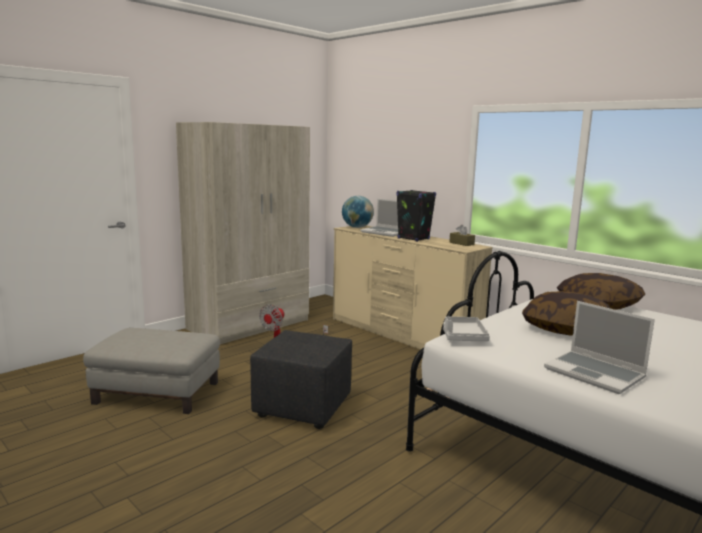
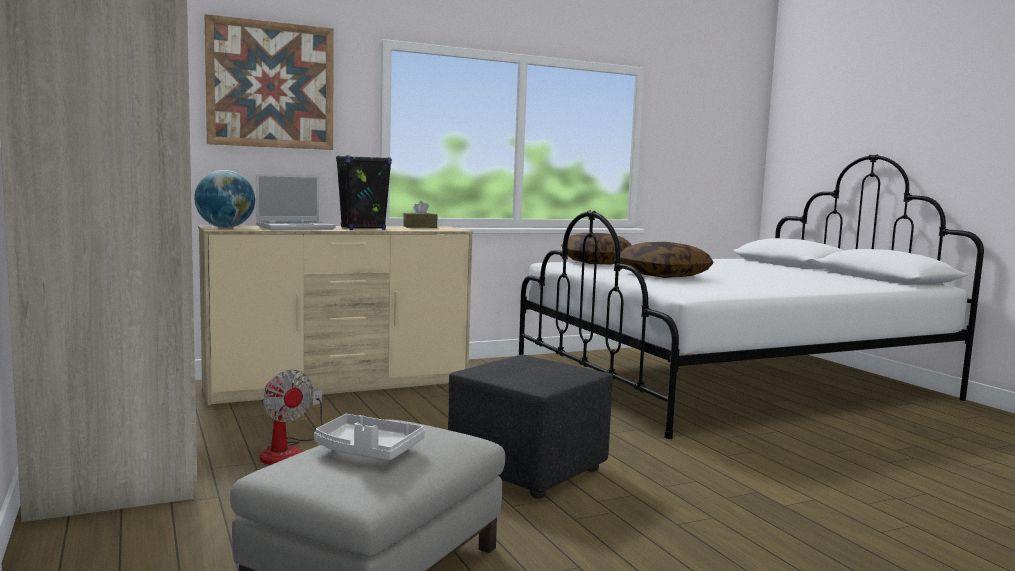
camera: 70 degrees left, 5 degrees down
grey tray [443,316,490,341] -> grey tray moved to [314,414,425,460]
laptop [544,301,655,394] -> none
none -> picture [205,14,334,150]

